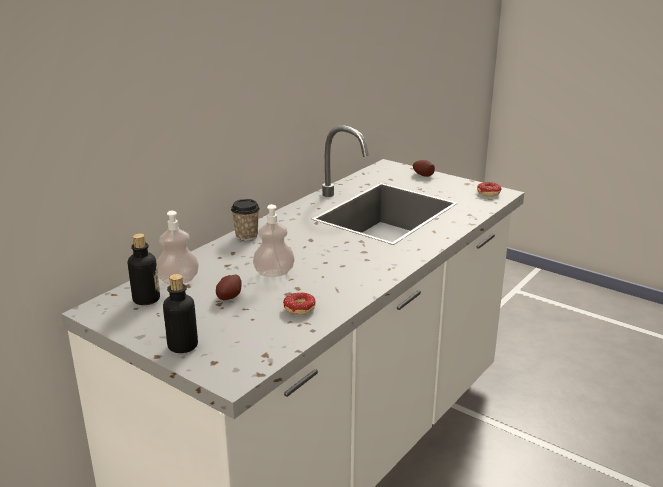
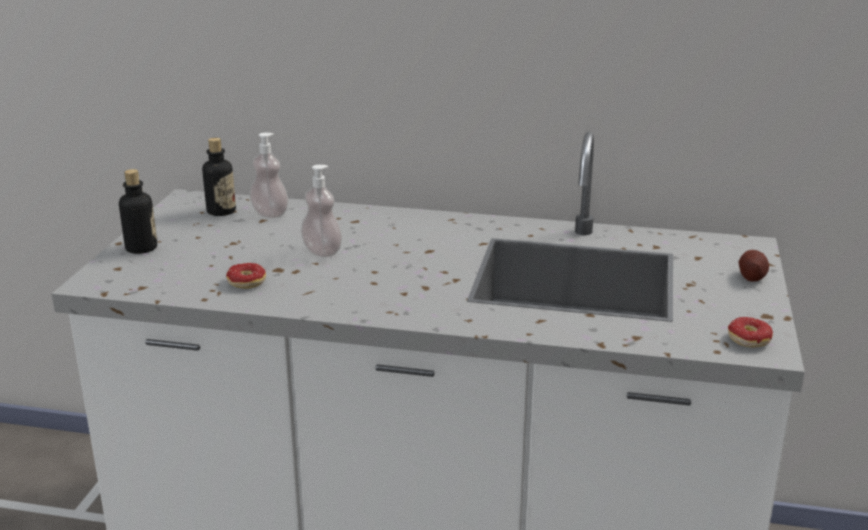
camera: 65 degrees right, 0 degrees up
potato [216,275,242,300] -> none
cup [231,199,260,241] -> none

